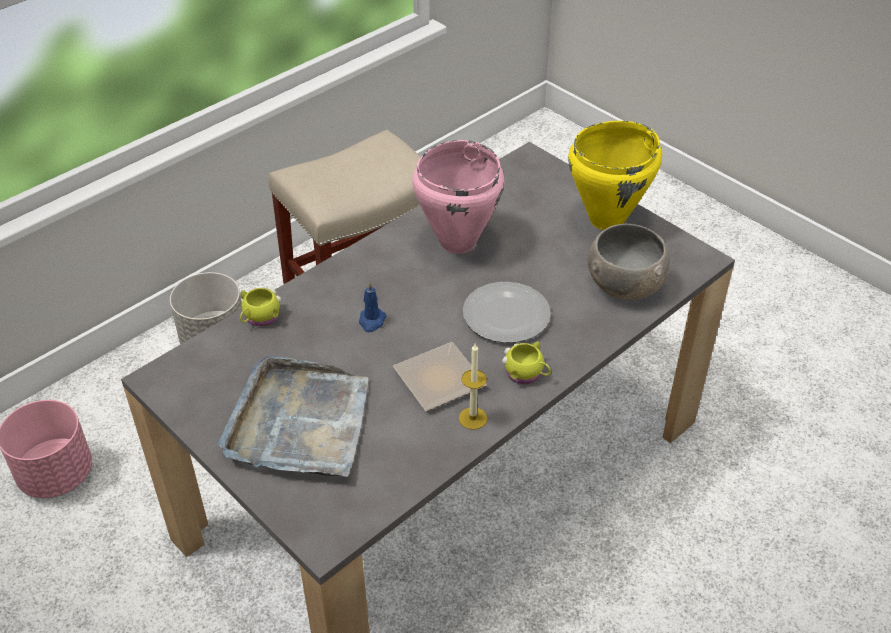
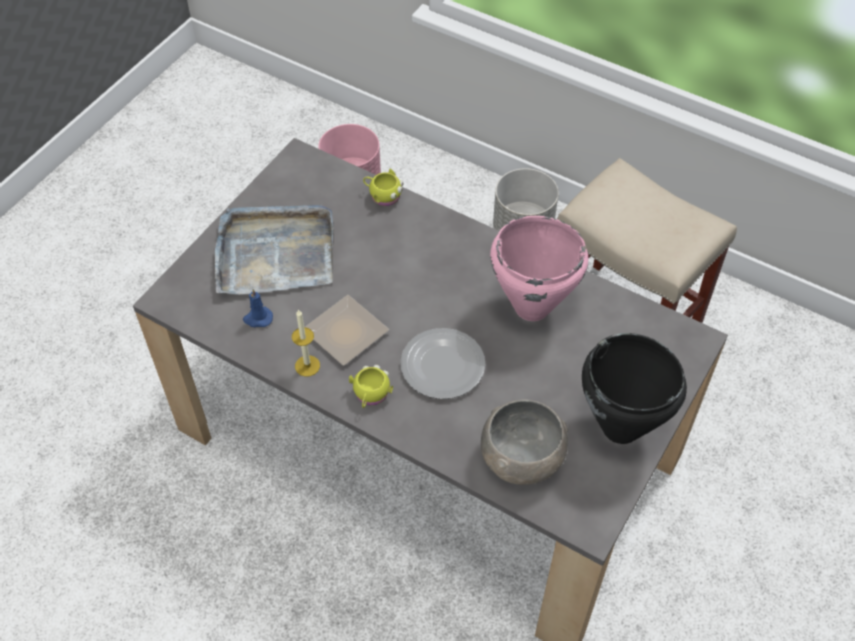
camera: 75 degrees right, 10 degrees up
blue candle [359,282,386,332] -> blue candle moved to [243,289,273,327]
yellow cooking pot [568,121,662,230] -> black cooking pot [582,333,687,444]

